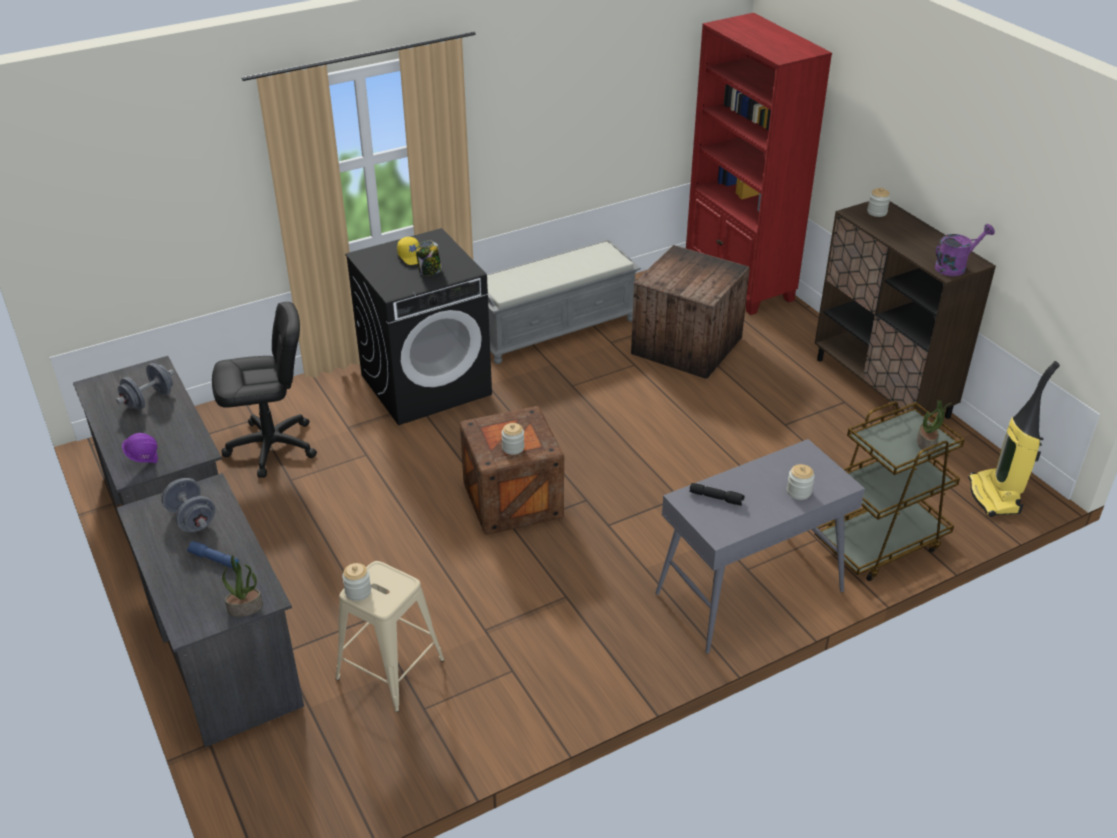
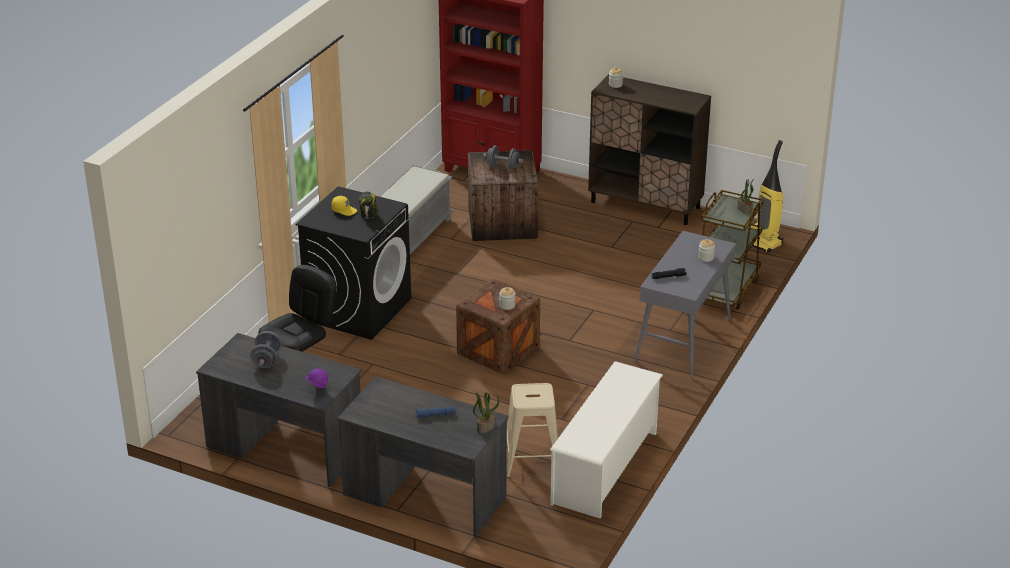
camera: 35 degrees left, 5 degrees down
grey dumbbell [161,478,215,532] -> grey dumbbell moved to [483,145,523,170]
jar [342,563,371,601] -> none
purple watering can [934,224,995,276] -> none
none -> white shoe rack [550,361,663,518]

